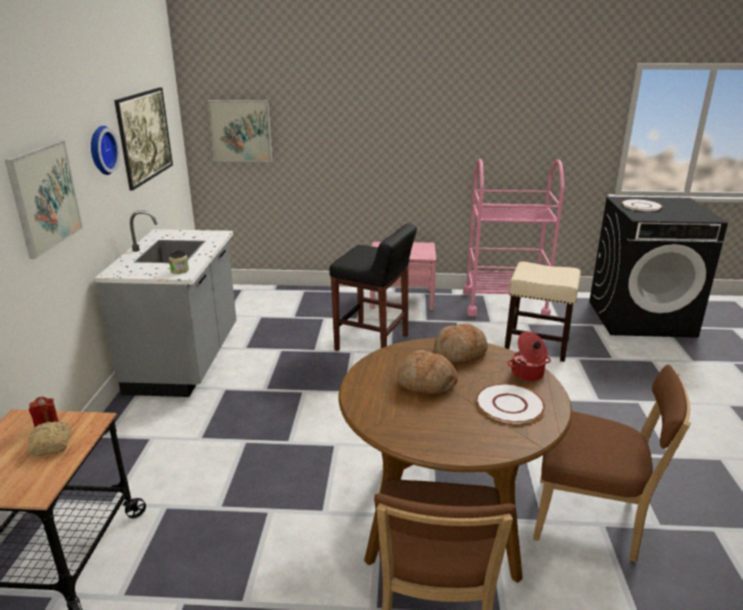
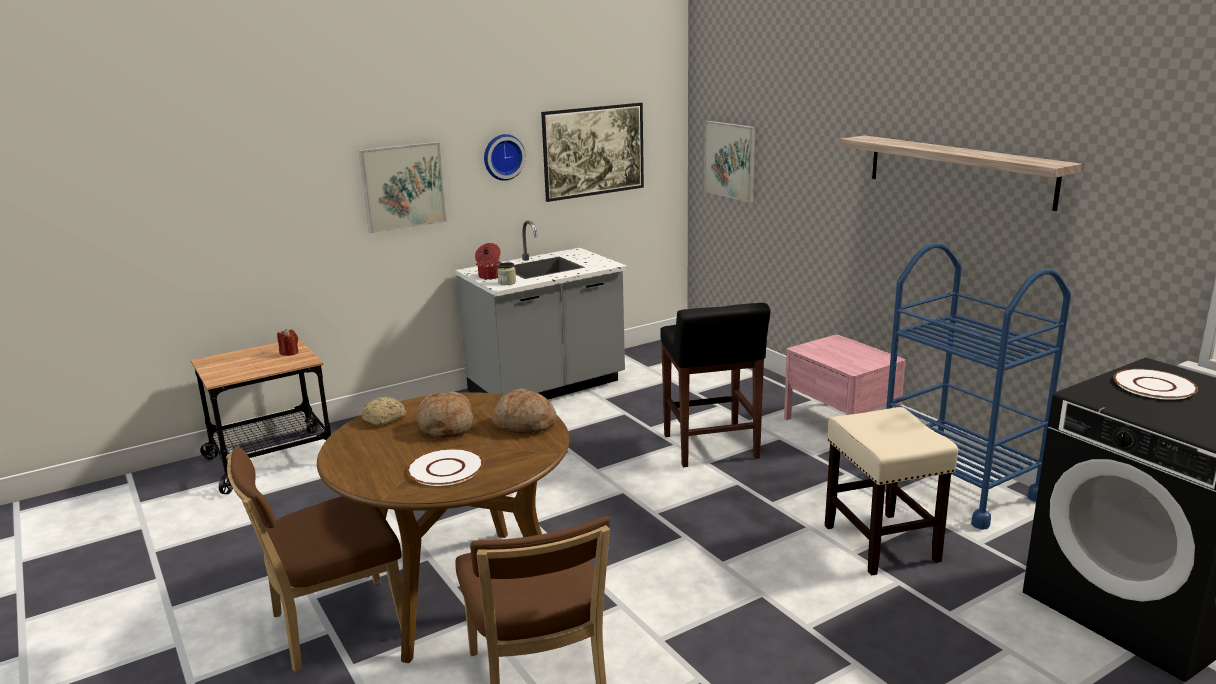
camera: 55 degrees right, 5 degrees down
bread [28,422,71,456] -> bread moved to [361,397,406,426]
pink cart [463,159,565,317] -> blue cart [886,243,1071,530]
cooking pot [507,331,551,381] -> cooking pot moved to [475,243,502,279]
none -> shelf [839,135,1082,211]

